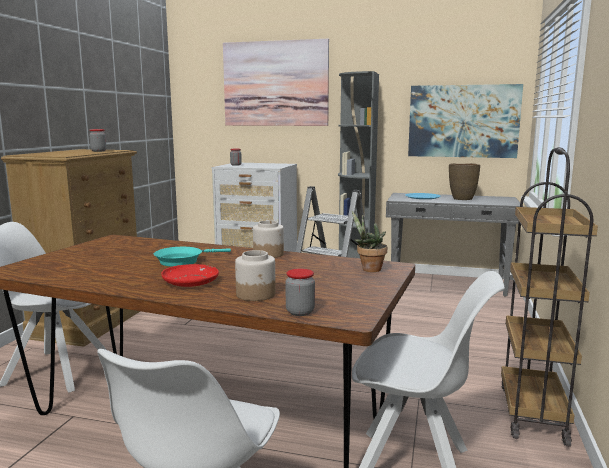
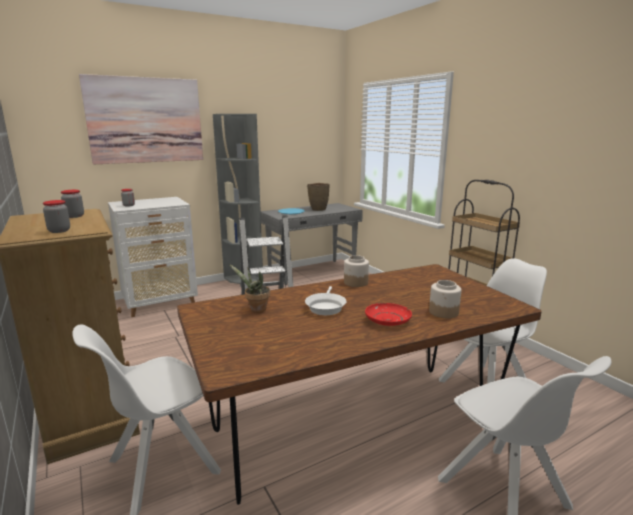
camera: 45 degrees left, 5 degrees up
turquoise frying pan [154,247,231,267] -> white frying pan [305,286,347,315]
jar [286,269,315,316] -> jar moved to [43,200,70,233]
potted plant [352,211,388,272] -> potted plant moved to [229,264,270,312]
picture [408,84,523,158] -> none

